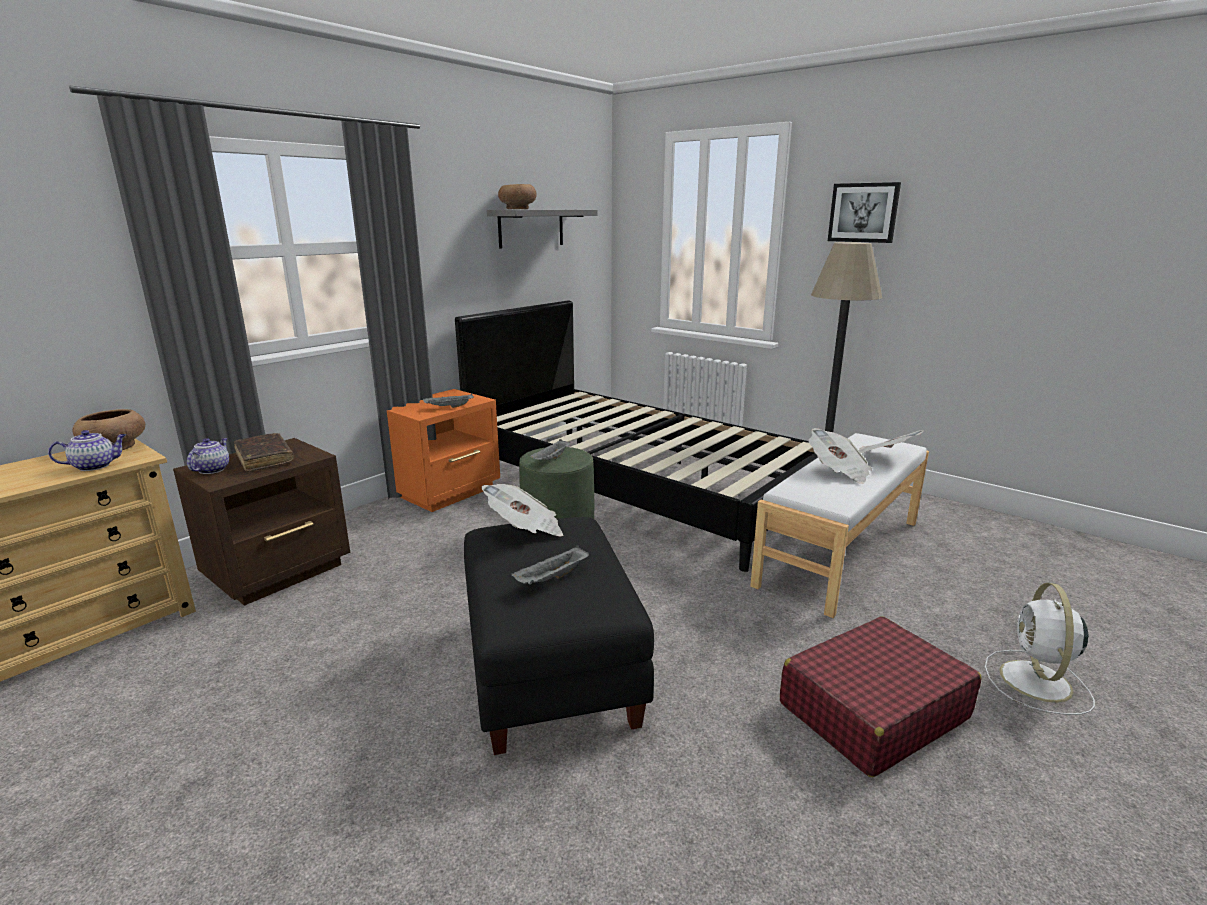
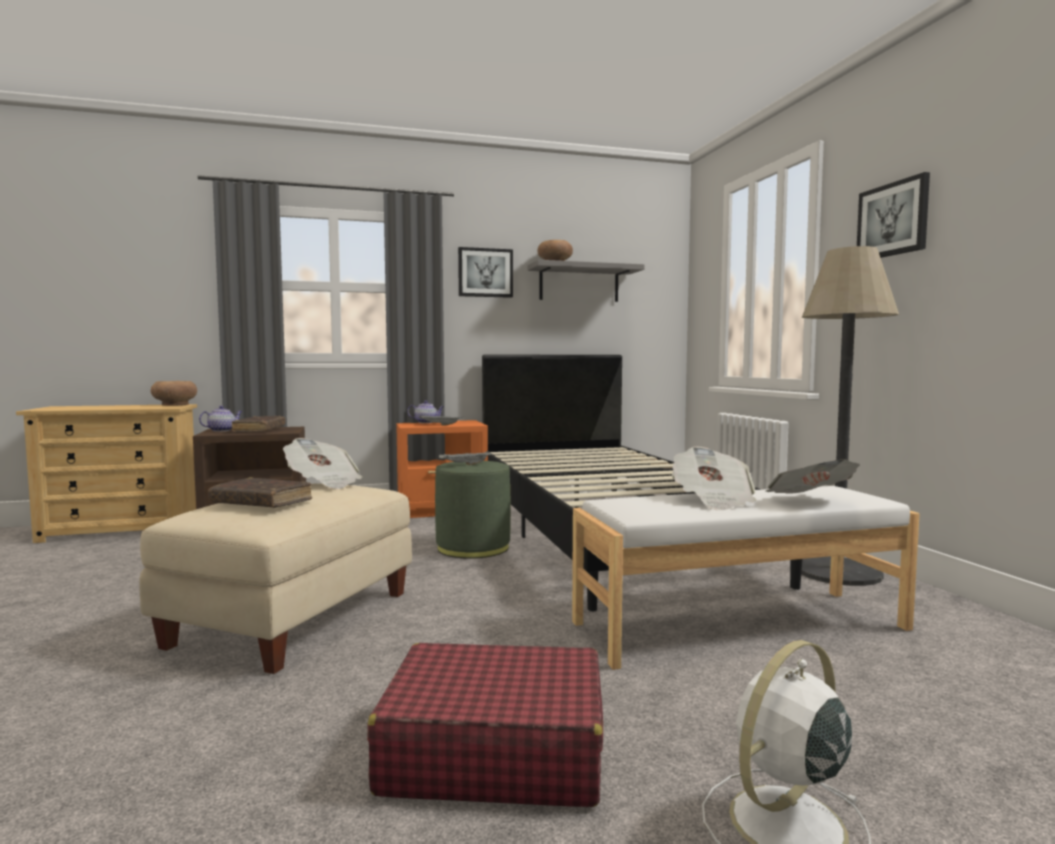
camera: 35 degrees right, 15 degrees down
teapot [48,430,126,471] -> teapot moved to [407,401,444,423]
black ottoman [464,517,654,755] -> beige ottoman [139,484,412,674]
grey tray [511,545,589,585] -> brown book [208,477,312,508]
none -> picture [458,247,513,298]

